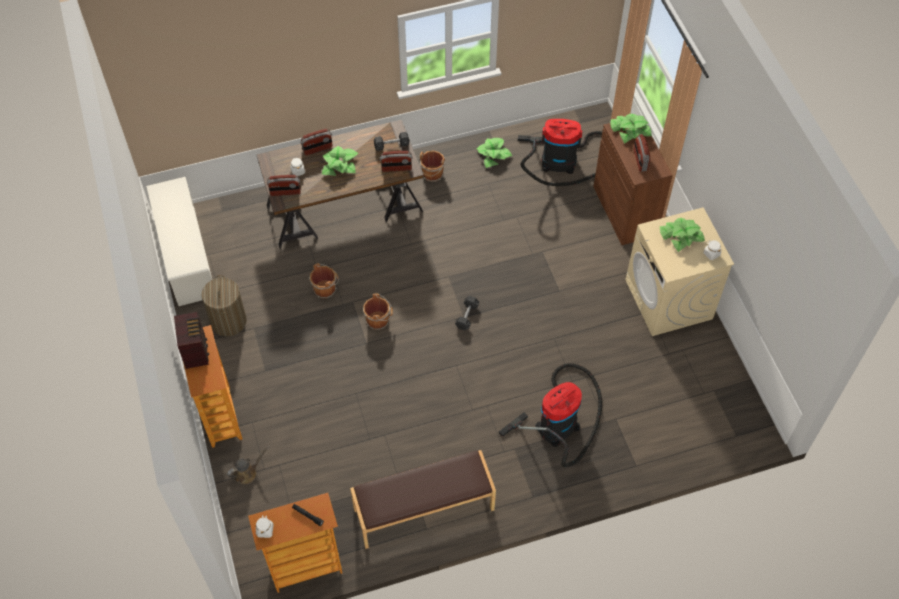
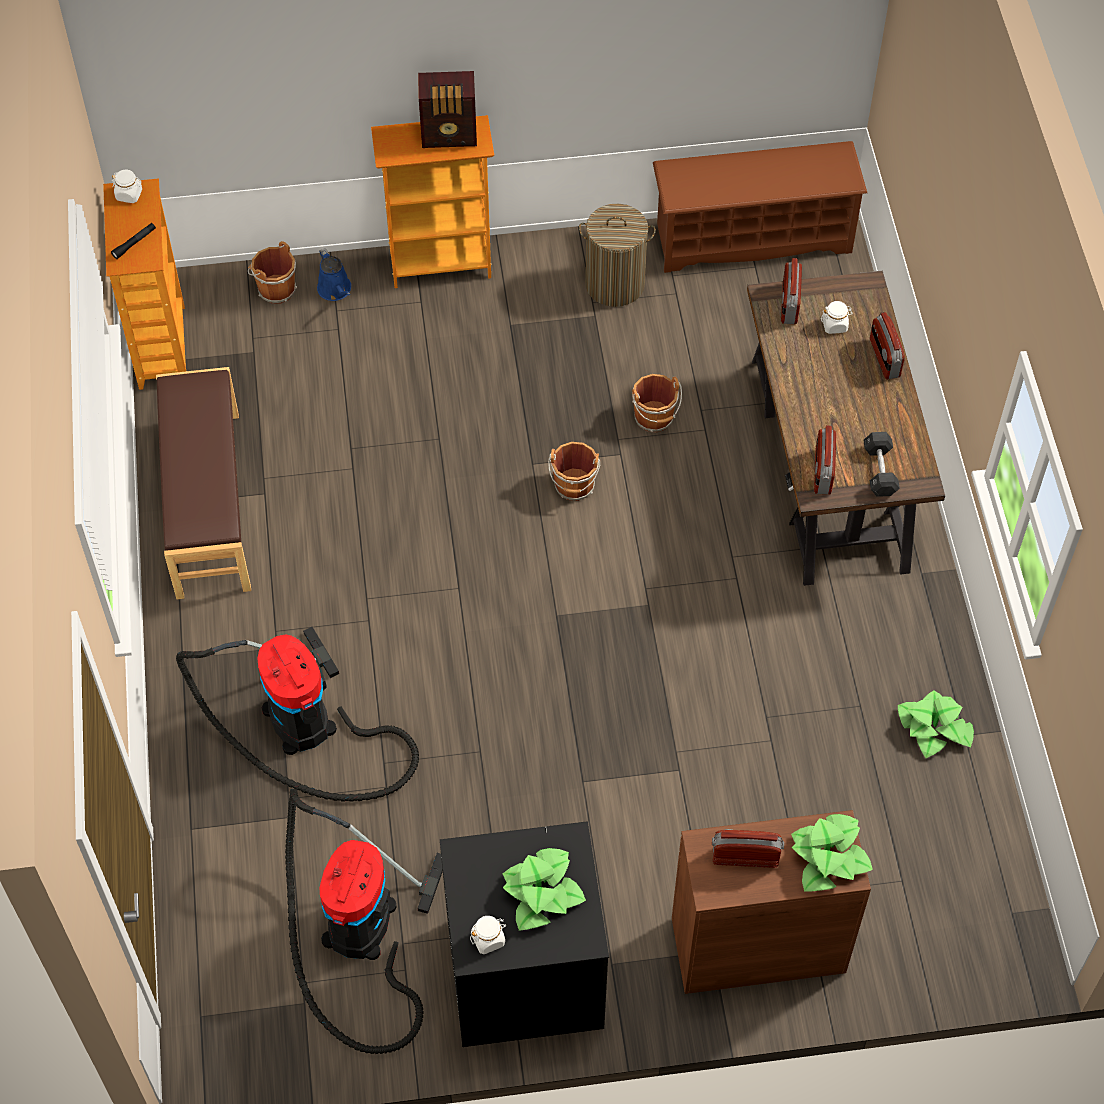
camera: 100 degrees right, 0 degrees up
white shoe rack [146,177,212,306] -> brown shoe rack [653,141,867,273]
brown watering can [227,445,270,484] -> blue watering can [317,248,351,301]
potted plant [322,146,358,176] -> none
brown bucket [418,151,445,182] -> brown bucket moved to [248,241,297,303]
black dumbbell [455,296,480,330] -> none
vacuum cleaner [518,119,602,186] -> vacuum cleaner moved to [285,788,443,1054]
beige washing machine [625,207,734,336] -> black washing machine [440,821,609,1047]

